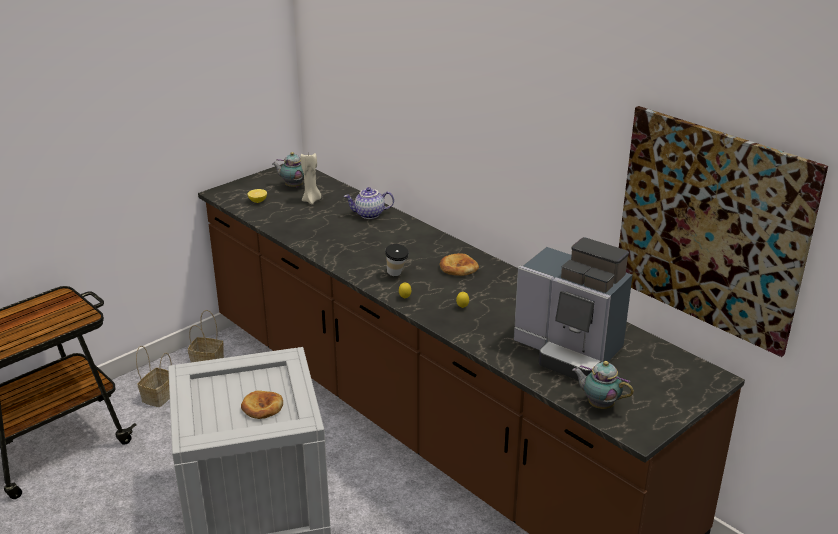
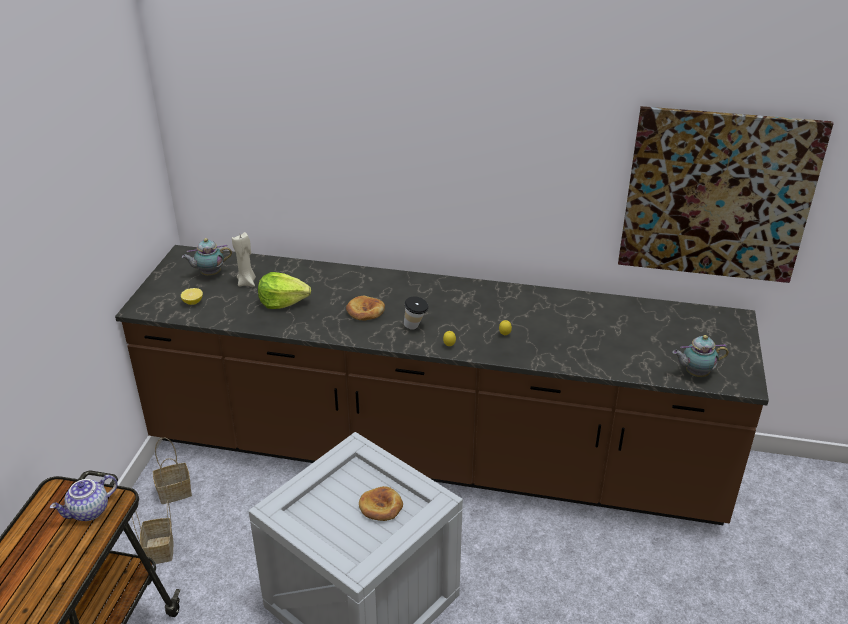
camera: 35 degrees left, 5 degrees up
teapot [344,187,394,219] -> teapot moved to [50,475,117,521]
bread [440,253,479,276] -> bread moved to [346,296,385,321]
coffee machine [514,237,633,381] -> none
none -> lettuce [258,272,311,309]

